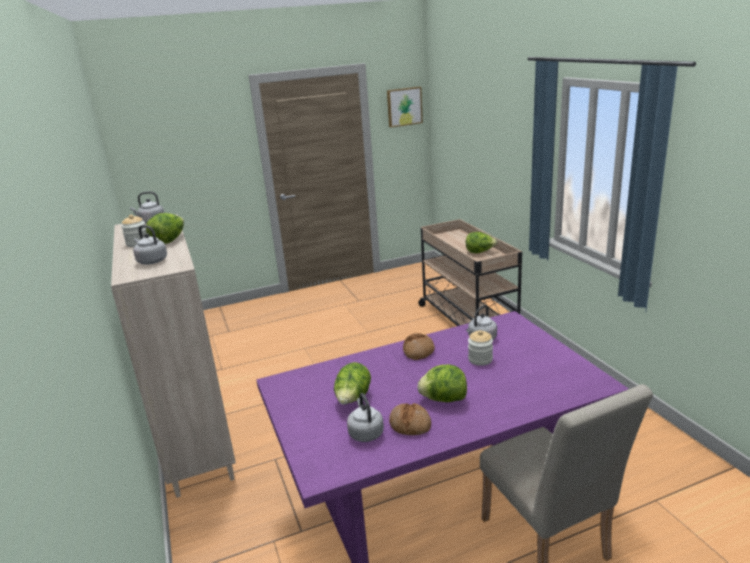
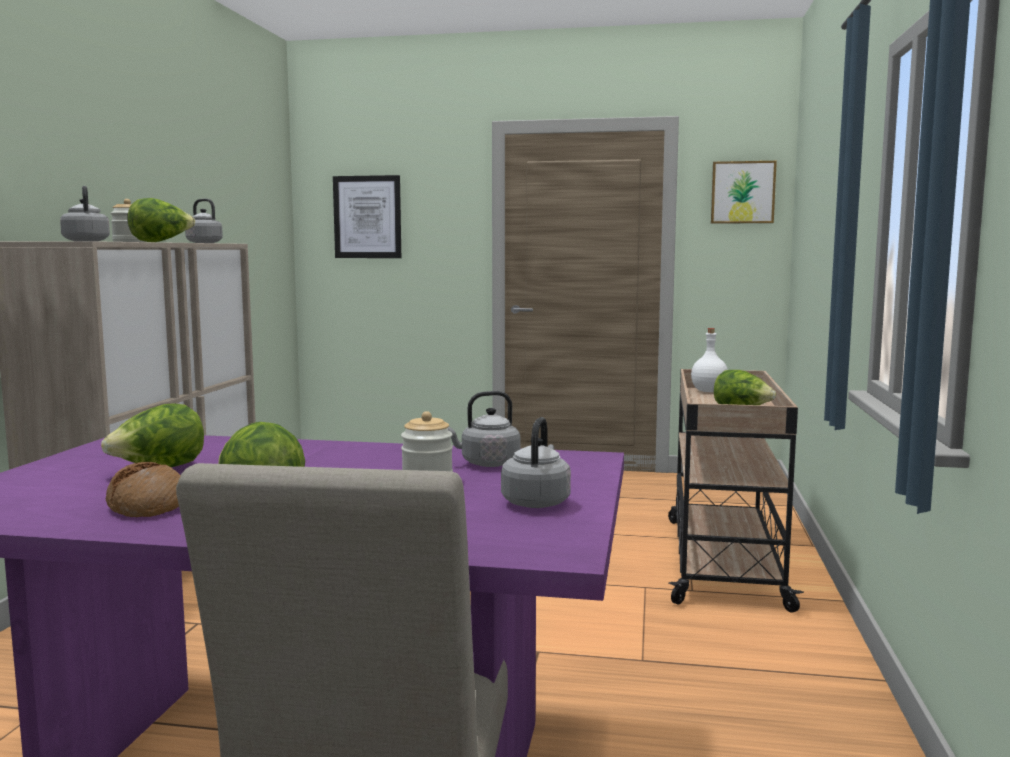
camera: 30 degrees right, 15 degrees down
grey kettle [347,393,384,442] -> grey kettle moved to [501,417,571,508]
bread [403,333,435,360] -> none
none -> picture [333,175,401,258]
none -> white bottle [691,328,728,392]

